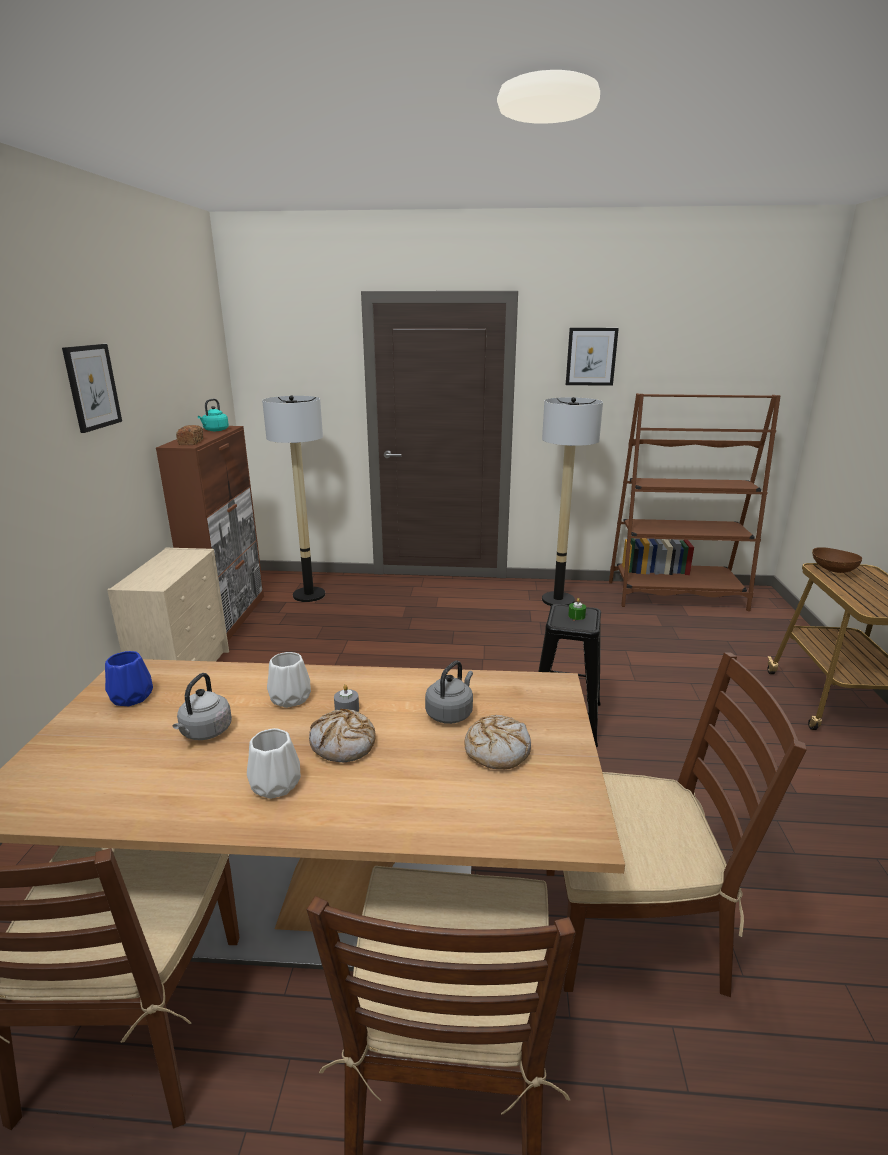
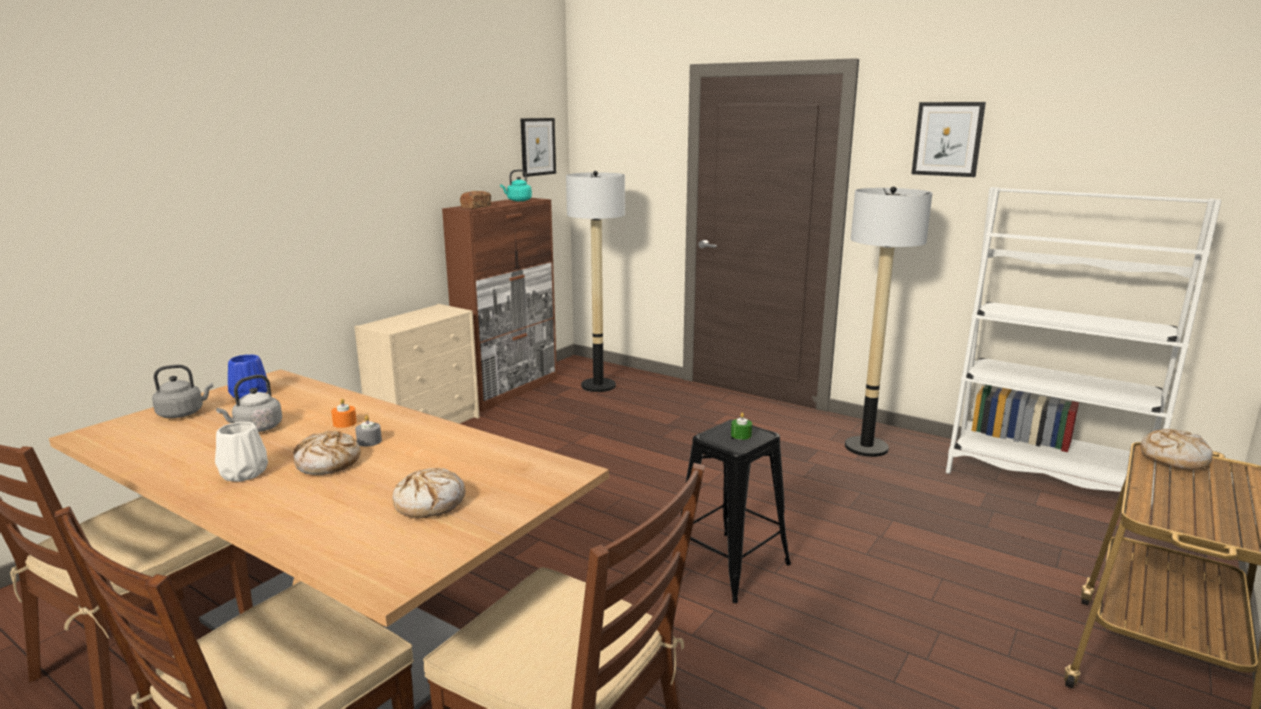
camera: 30 degrees right, 5 degrees down
picture [62,344,122,433] -> picture moved to [520,118,556,177]
white vase [267,652,311,708] -> orange candle [331,398,357,428]
grey kettle [425,661,473,724] -> grey kettle moved to [152,365,213,418]
brown bookcase [609,393,780,611] -> white bookcase [946,187,1221,507]
brown bowl [812,547,862,573] -> bread [1140,429,1213,470]

